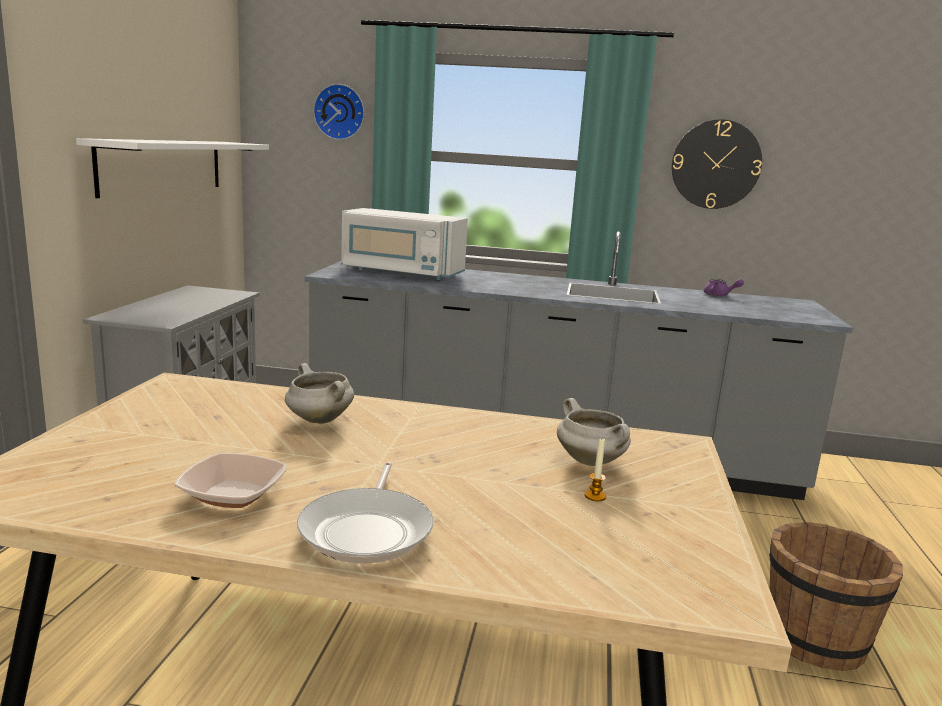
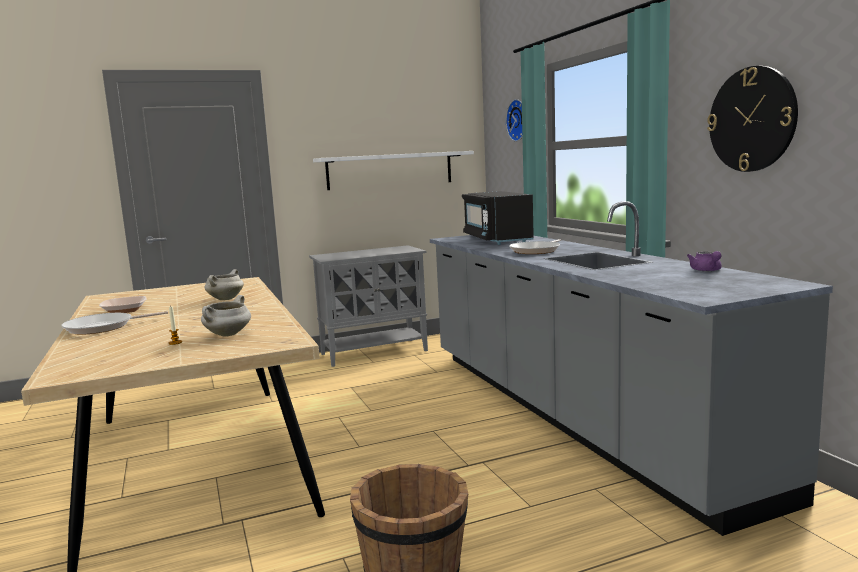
camera: 60 degrees right, 5 degrees down
white microwave [341,208,468,280] -> black microwave [462,191,534,245]
none -> frying pan [509,239,561,254]

